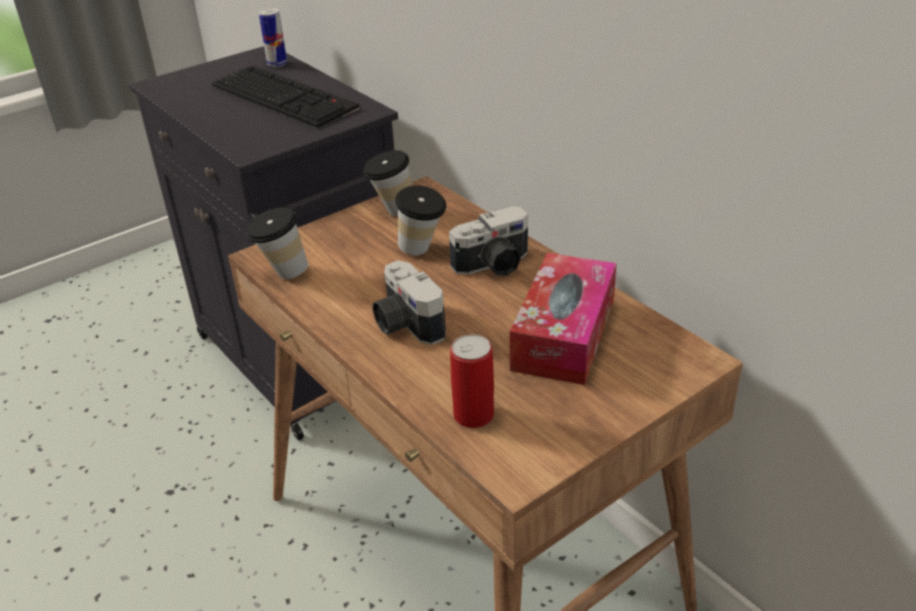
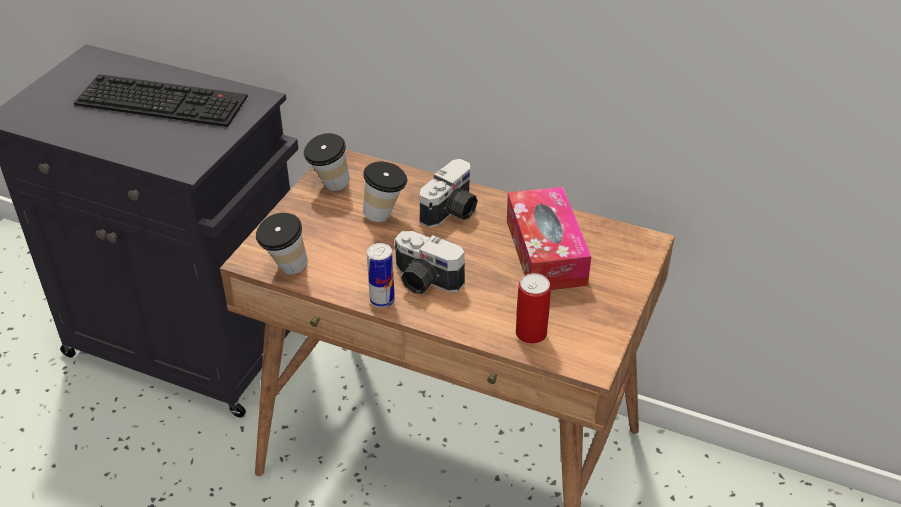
camera: 30 degrees left, 5 degrees up
can [259,8,287,67] -> can moved to [367,243,395,308]

